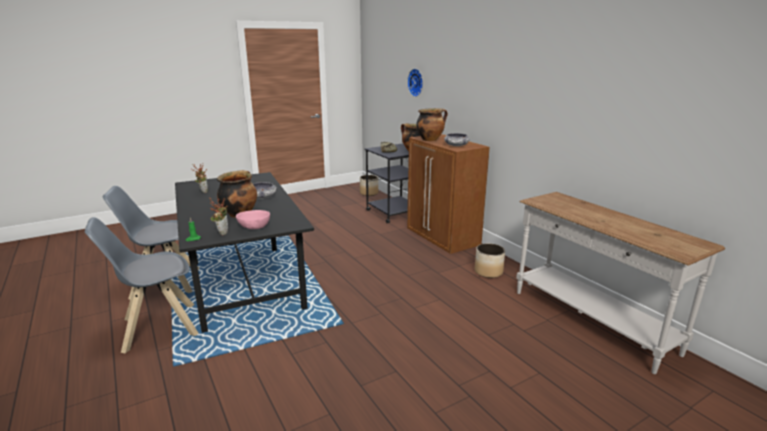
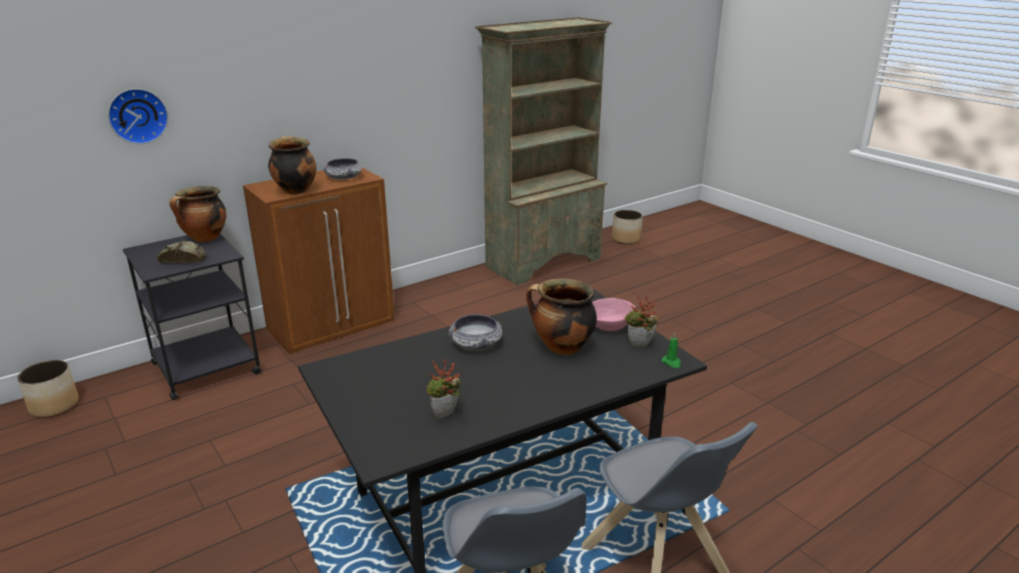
camera: 95 degrees left, 5 degrees up
planter [475,243,505,278] -> planter moved to [612,210,643,244]
white console table [516,192,725,374] -> green bookcase [475,17,612,285]

